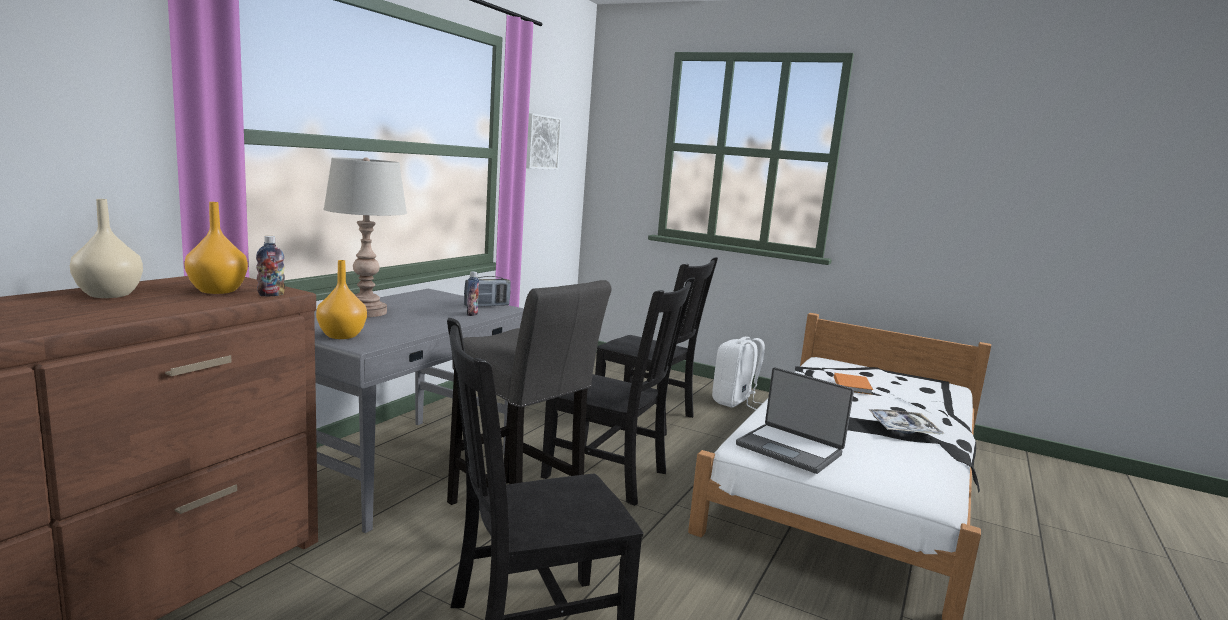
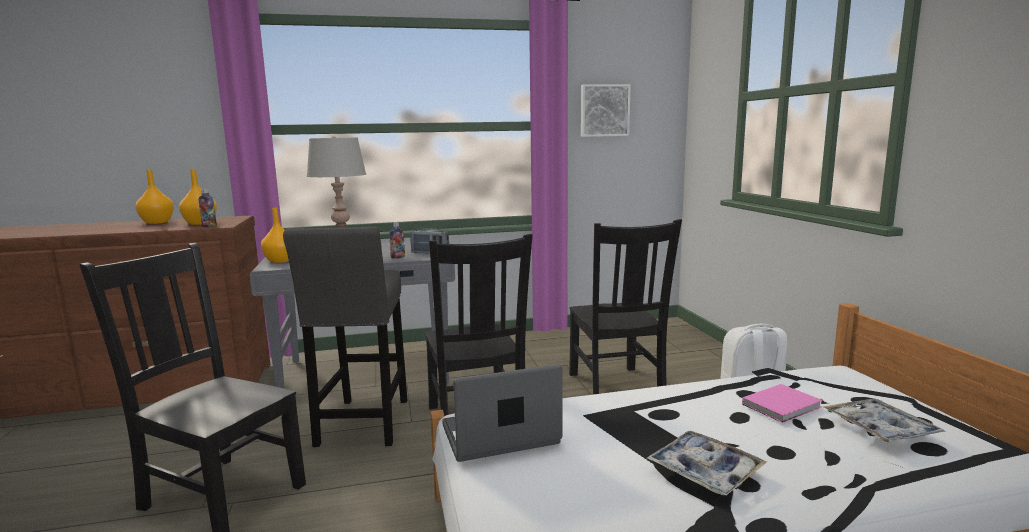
camera: 50 degrees right, 0 degrees up
beige vase [70,199,143,298] -> orange vase [136,169,174,224]
laptop [736,367,854,474] -> laptop turned 75 degrees clockwise [442,364,562,462]
orange book [834,373,873,395] -> pink book [742,384,822,423]
none -> tray [823,398,946,443]

